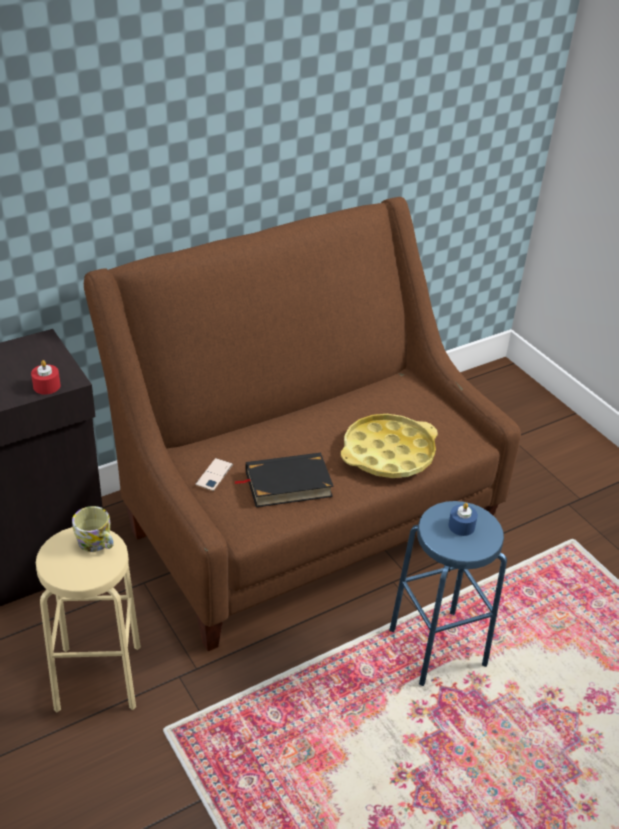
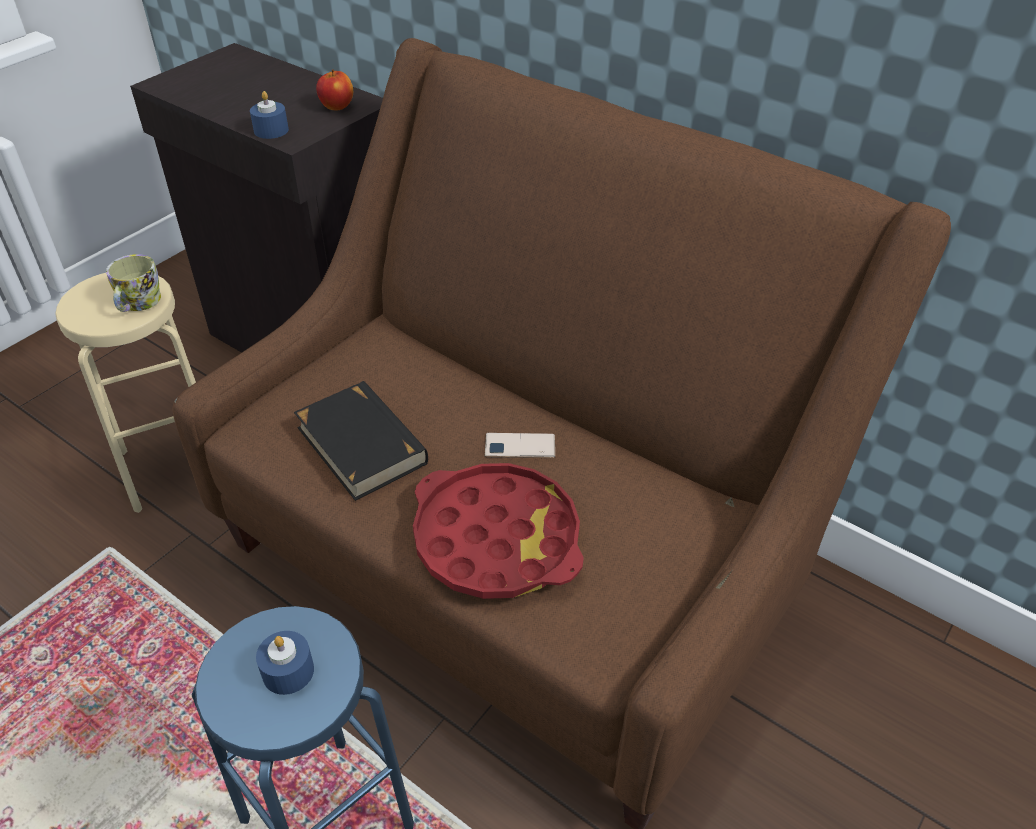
camera: 70 degrees right, 5 degrees up
red candle [31,360,60,395] -> blue candle [250,91,289,139]
phone [195,458,233,491] -> phone moved to [485,433,555,458]
yellow tray [341,414,438,478] -> red tray [413,463,584,599]
none -> apple [316,69,353,111]

